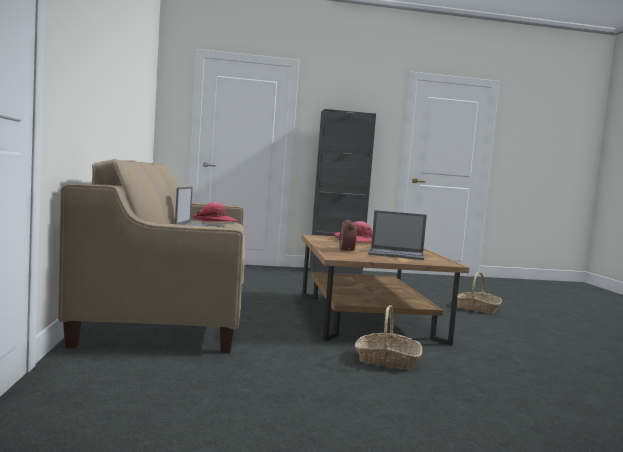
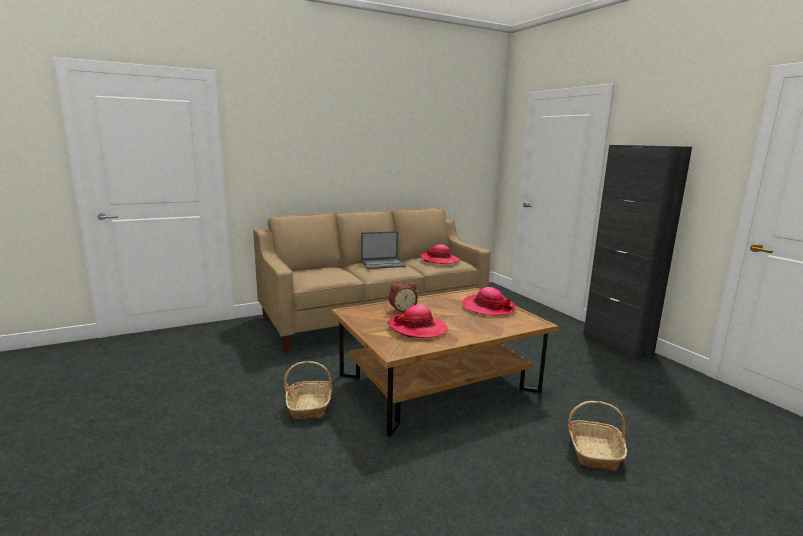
camera: 70 degrees right, 10 degrees up
laptop [368,210,427,260] -> hat [388,305,447,338]

